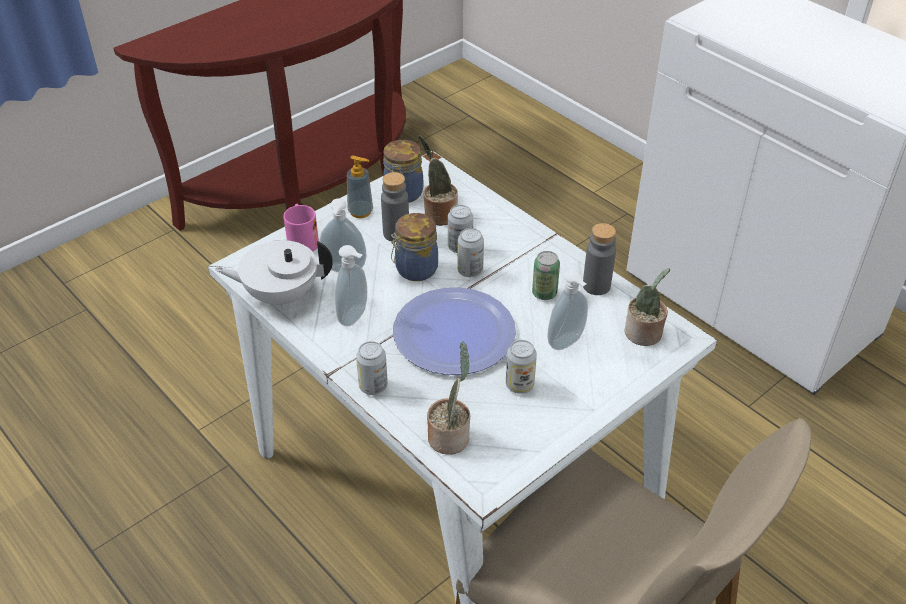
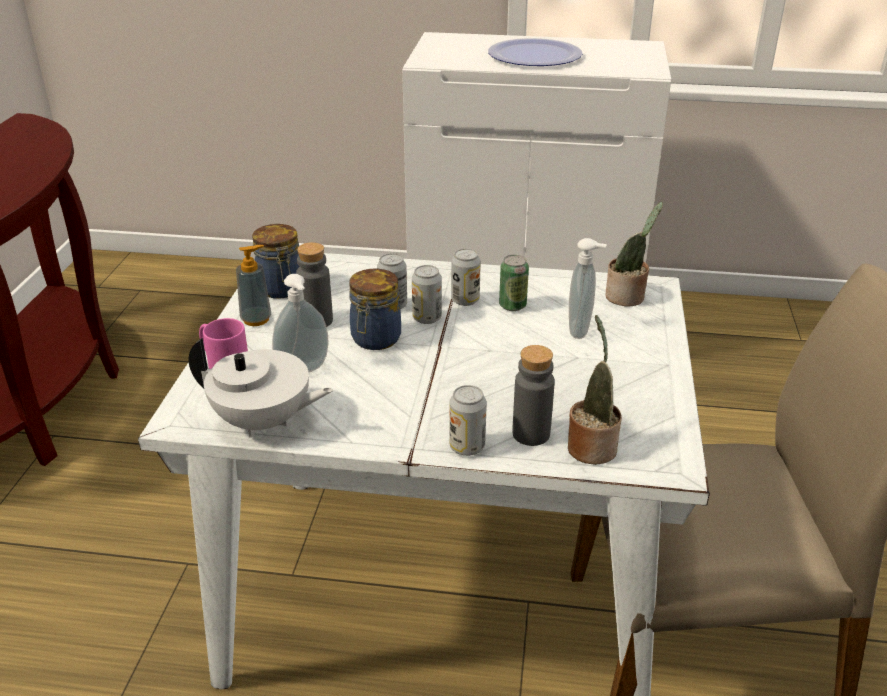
camera: 40 degrees left, 10 degrees down
white teapot [215,240,333,308] -> white teapot turned 120 degrees counterclockwise [189,338,333,438]
soap dispenser [335,245,367,326] -> none
plate [393,287,516,375] -> plate moved to [488,38,583,66]
potted plant [418,135,458,226] -> none
can [506,340,537,394] -> can moved to [451,248,481,306]
grey bottle [583,223,616,295] -> grey bottle moved to [513,345,555,446]

